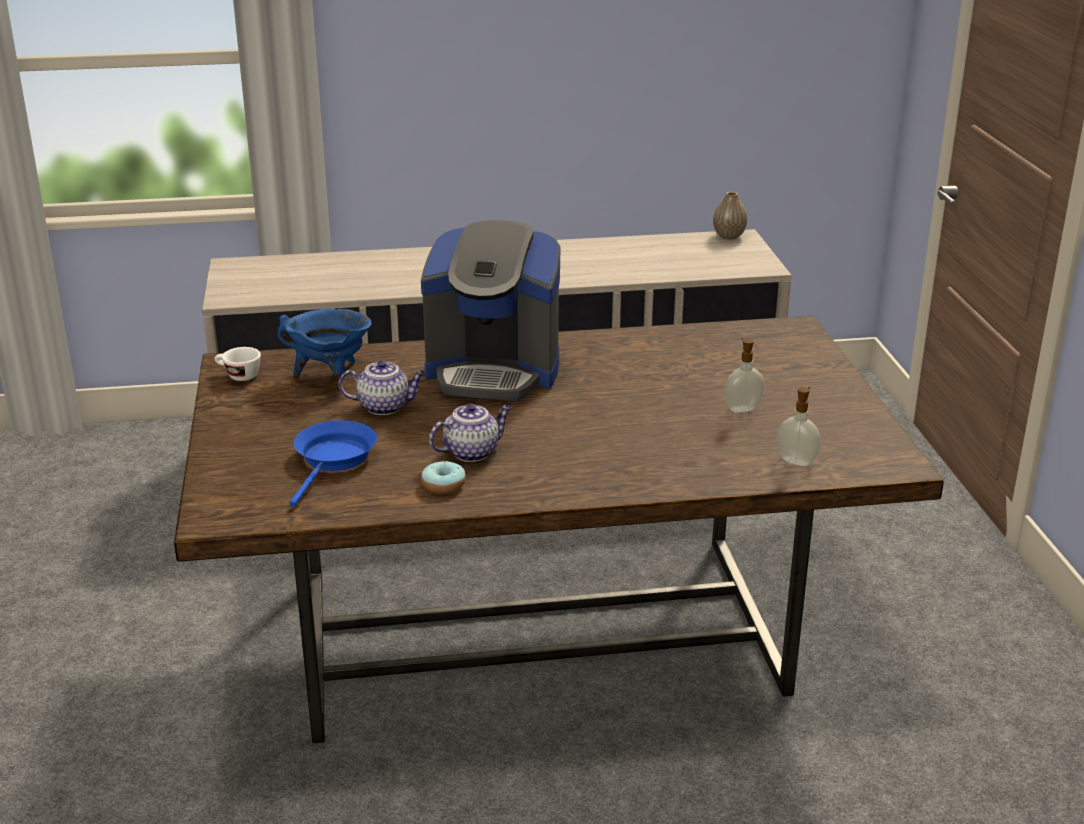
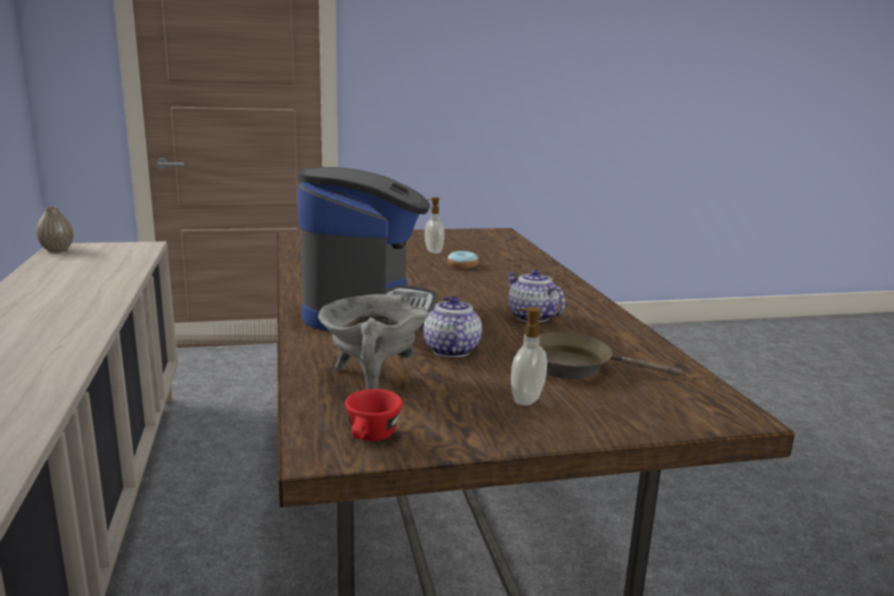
camera: 95 degrees left, 10 degrees down
white cup [215,347,261,381] -> red cup [345,389,403,441]
blue cooking pot [278,309,372,376] -> grey cooking pot [318,294,429,389]
blue frying pan [289,420,377,507] -> brown frying pan [523,332,682,379]
donut [421,461,466,494] -> donut moved to [448,251,479,269]
soap dispenser [777,387,820,466] -> soap dispenser moved to [511,307,547,406]

